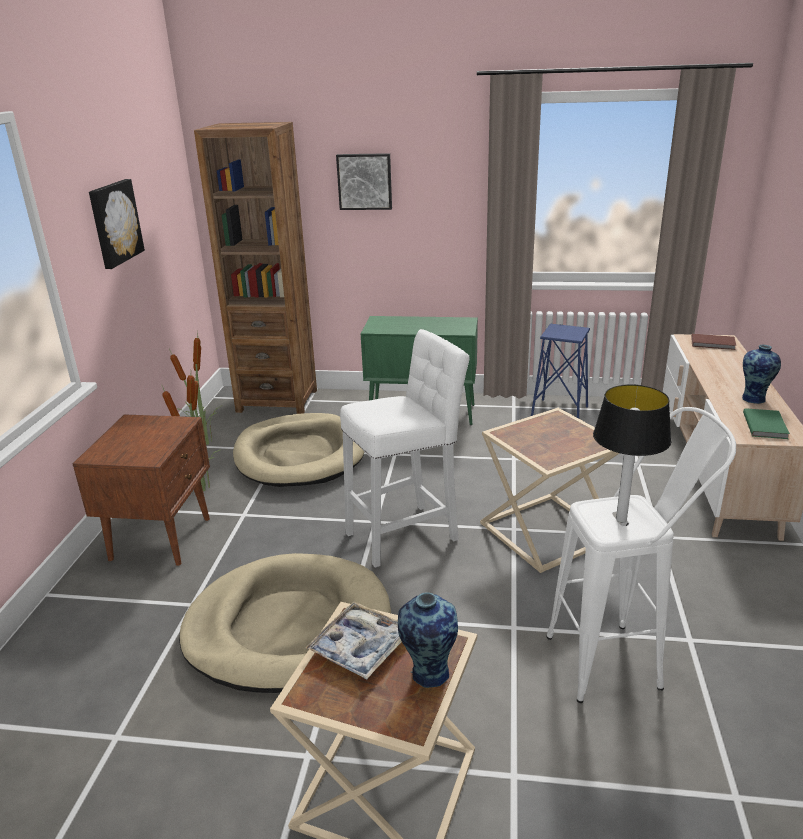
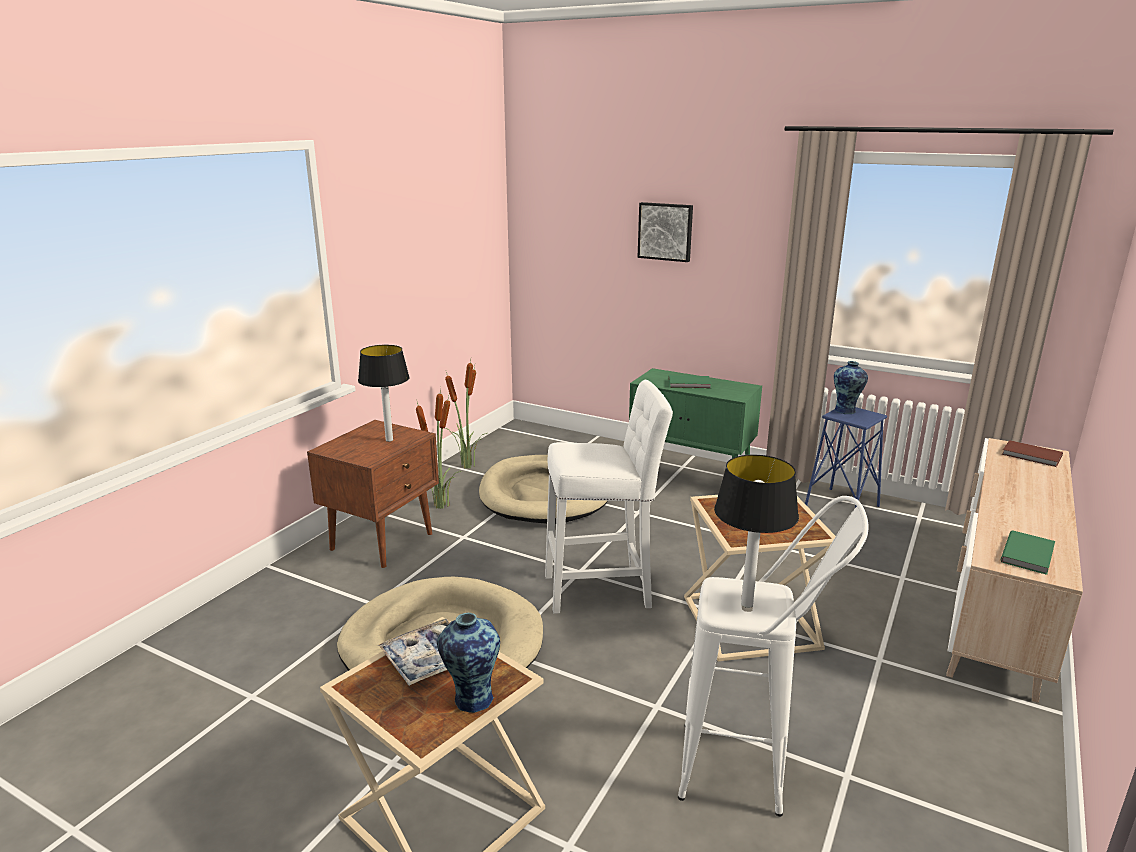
camera: 20 degrees right, 5 degrees down
picture [89,179,145,269] -> none
brown bookcase [194,122,317,414] -> none
vase [742,344,781,404] -> vase moved to [834,361,868,414]
none -> table lamp [358,345,410,442]
none -> green book [669,375,711,389]

